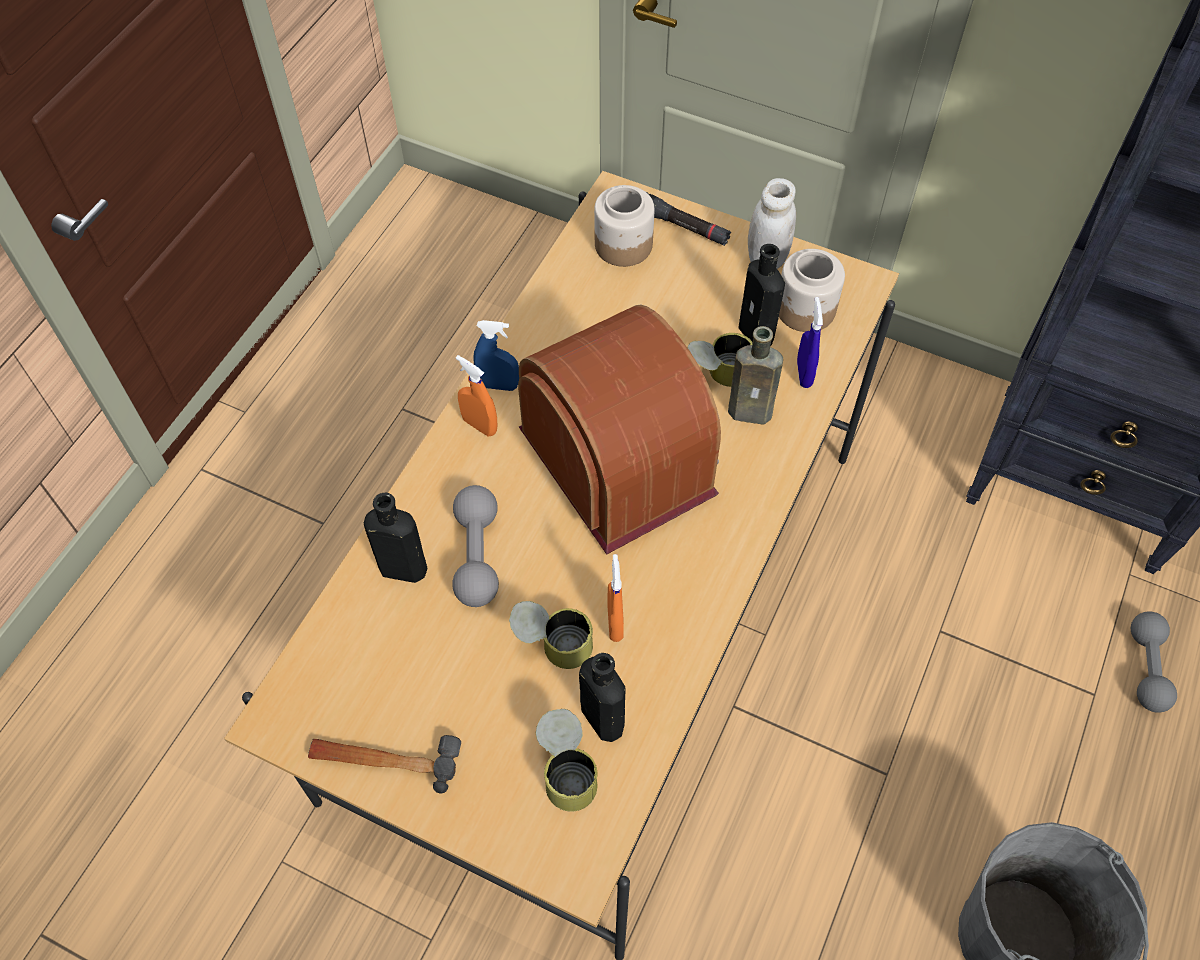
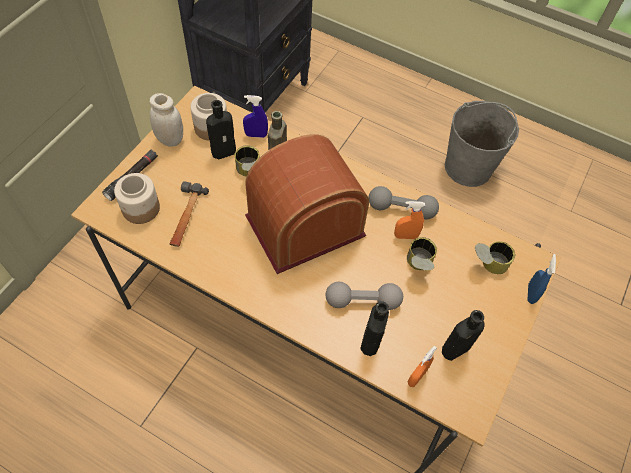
camera: 90 degrees left, 0 degrees up
hammer [308,735,461,793] -> hammer moved to [169,181,209,247]
orange spray bottle [456,355,497,436] -> orange spray bottle moved to [408,346,437,387]
blue spray bottle [473,320,519,391] -> blue spray bottle moved to [527,254,556,304]
black bottle [579,653,626,742] -> black bottle moved to [442,310,485,361]
grey dumbbell [1131,611,1177,713] -> grey dumbbell moved to [368,186,439,219]

